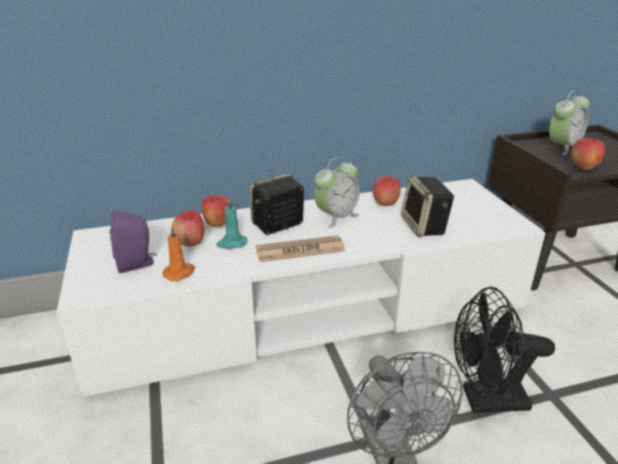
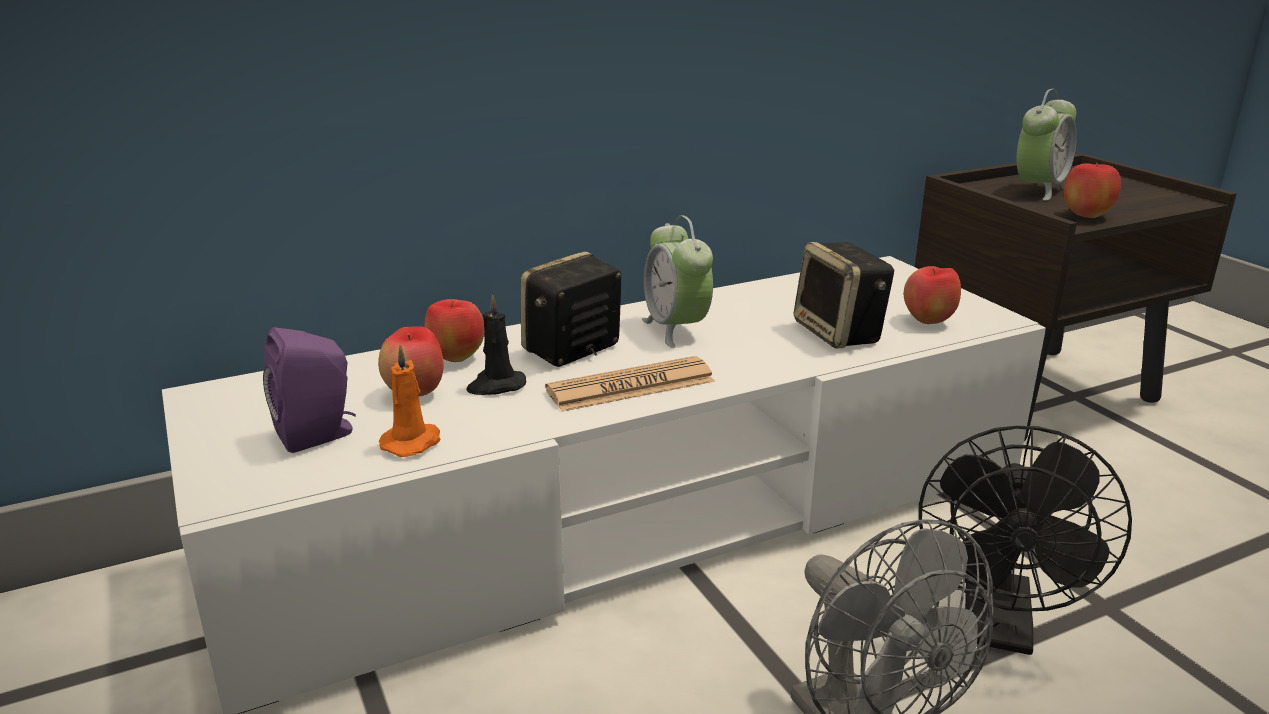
camera: 10 degrees left, 5 degrees down
turquoise candle [216,198,247,249] -> black candle [466,295,526,395]
alarm clock [314,157,360,228] -> alarm clock turned 120 degrees clockwise [642,215,713,348]
apple [373,176,401,206] -> apple moved to [904,266,961,324]
black fan [454,287,555,413] -> black fan turned 60 degrees counterclockwise [919,426,1132,655]

